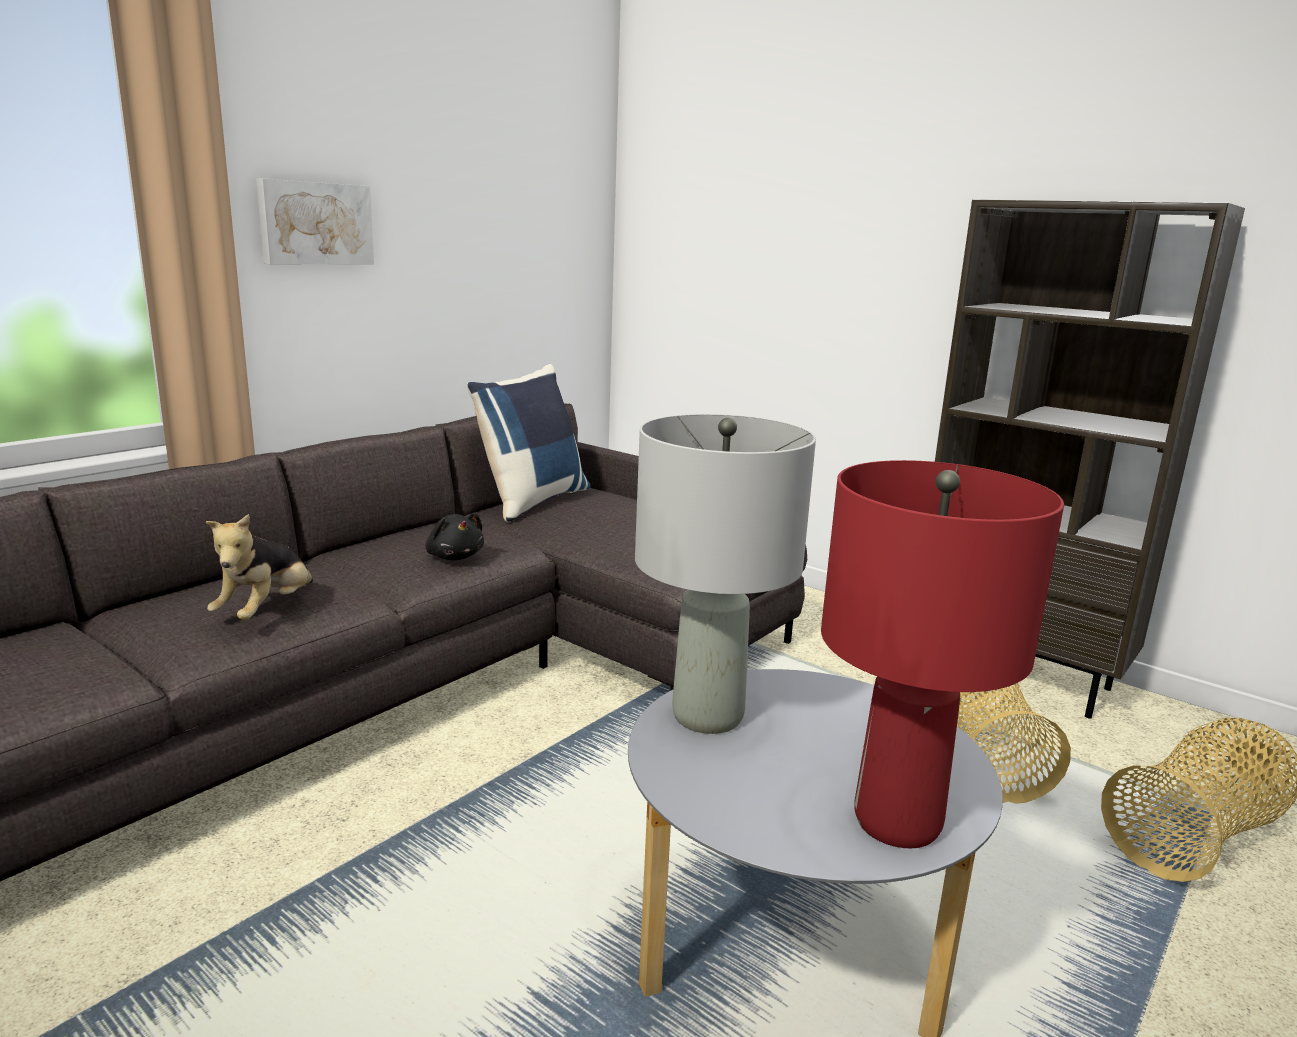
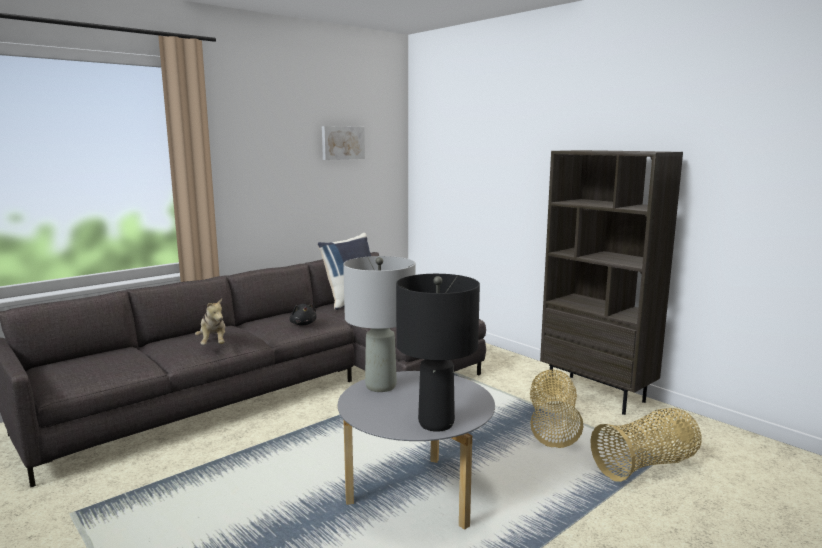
camera: 10 degrees right, 5 degrees down
plush toy [206,514,313,620] -> plush toy turned 45 degrees counterclockwise [195,298,225,345]
picture [256,179,374,264] -> picture moved to [322,126,365,160]
red table lamp [821,460,1064,848] -> black table lamp [396,274,480,432]

